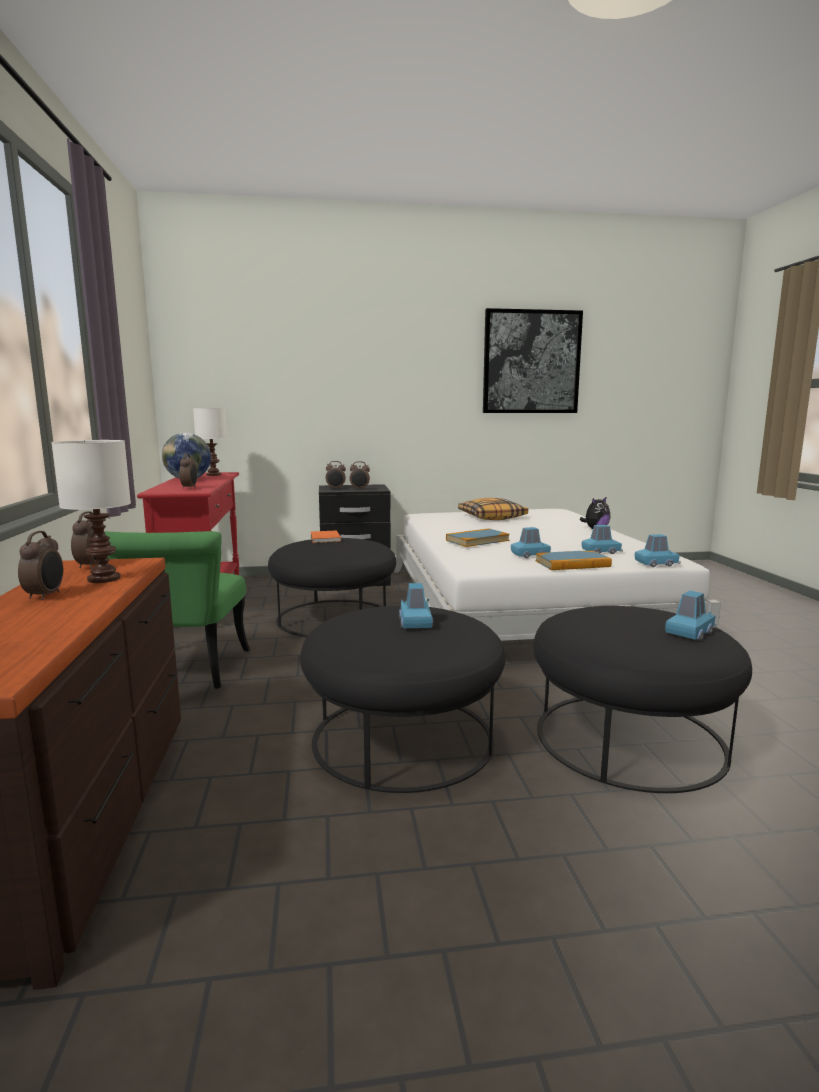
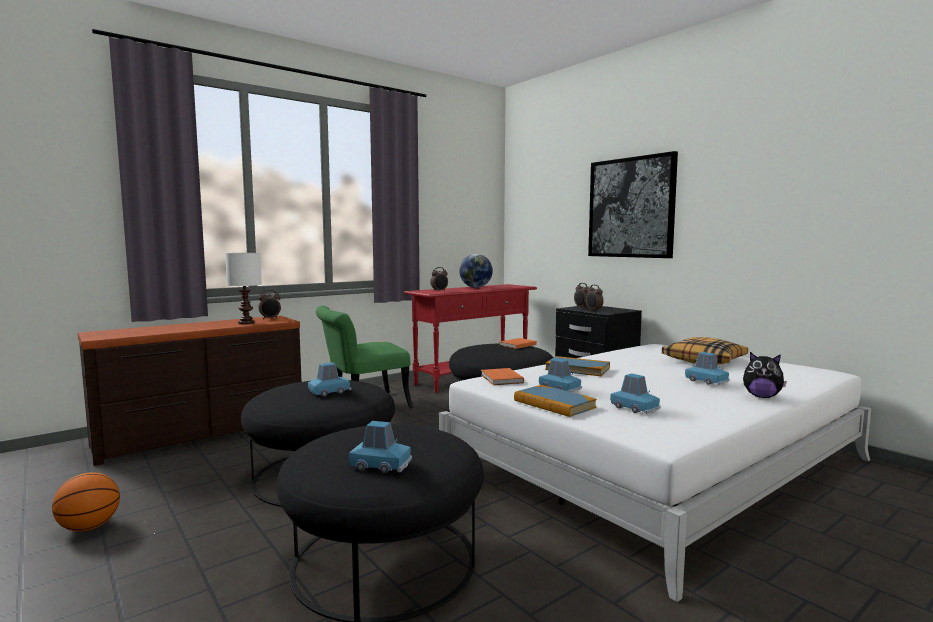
camera: 60 degrees right, 5 degrees down
alarm clock [18,531,63,600] -> none
white table lamp [193,408,227,476] -> none
picture [483,308,583,413] -> picture moved to [588,151,678,258]
blue toy car [635,534,681,567] -> blue toy car moved to [685,352,730,385]
none -> basketball [52,472,120,532]
none -> orange book [481,368,524,385]

